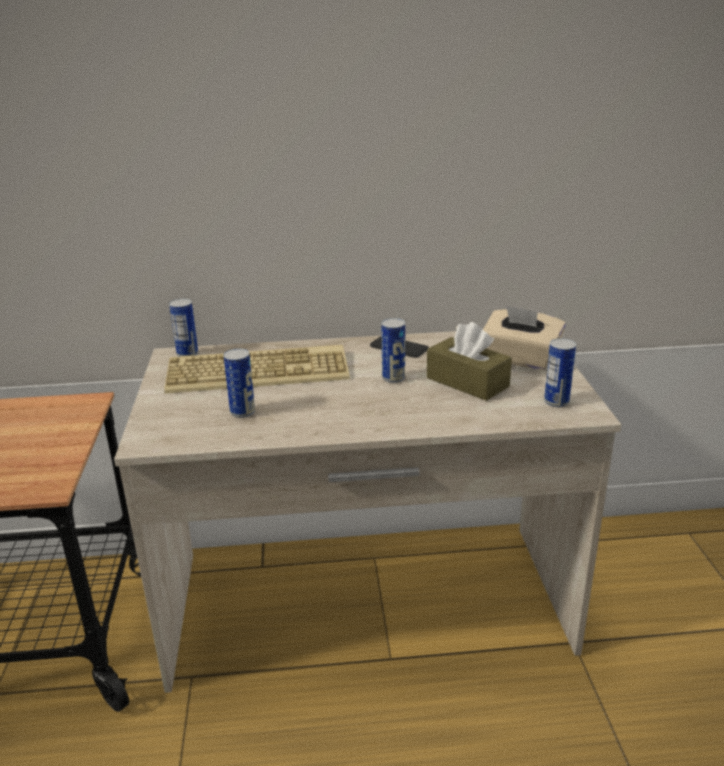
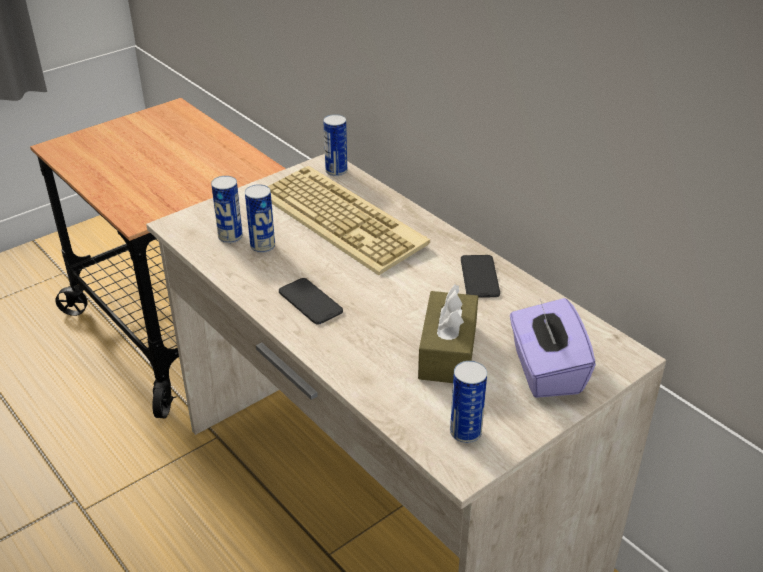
camera: 55 degrees right, 10 degrees up
can [382,318,405,383] -> can moved to [211,176,243,243]
beige tissue box [483,305,566,370] -> purple tissue box [510,298,596,398]
none -> phone [279,278,343,324]

